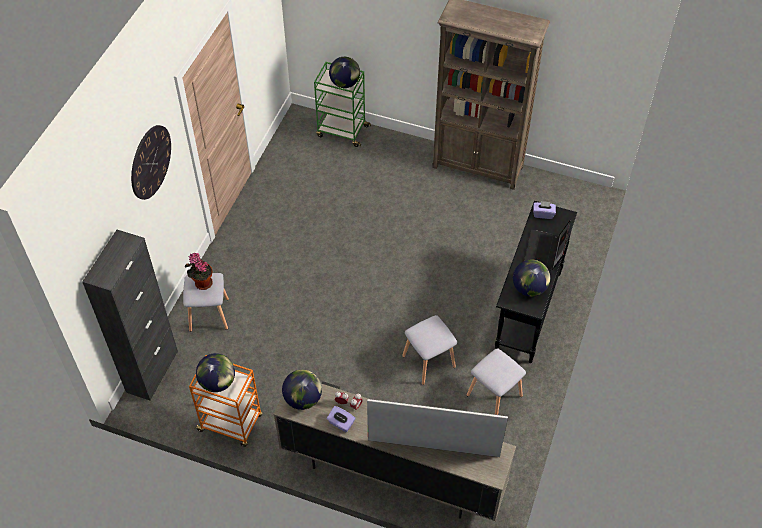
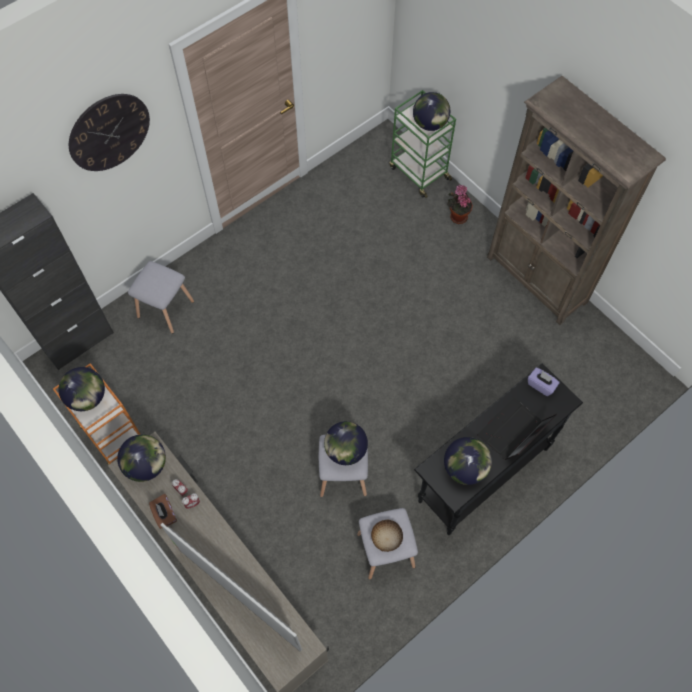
camera: 30 degrees right, 10 degrees up
potted plant [185,253,213,290] -> potted plant moved to [447,185,473,224]
purple tissue box [327,406,356,432] -> brown tissue box [149,494,177,529]
none -> globe [324,421,368,465]
none -> bowl [371,519,403,552]

